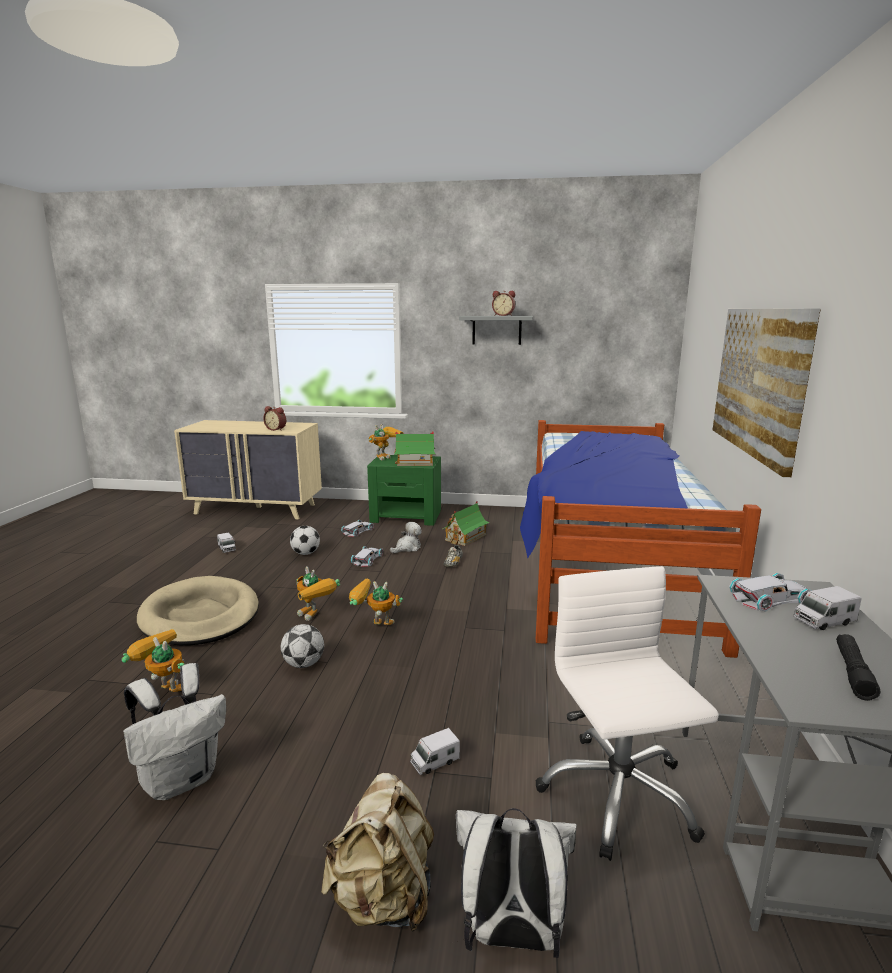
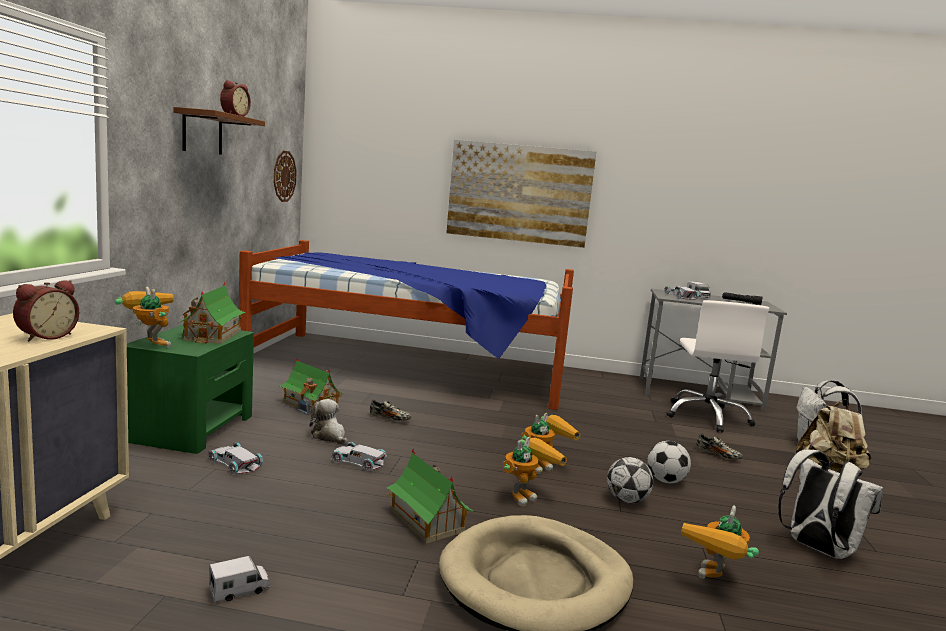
camera: 90 degrees left, 5 degrees down
football [290,526,320,555] -> football moved to [647,441,691,483]
toy robot [349,579,403,625] -> toy robot turned 135 degrees counterclockwise [521,413,580,474]
toy truck [410,728,460,775] -> shoe [696,433,743,459]
grey shelf [459,316,533,345] -> brown shelf [174,107,265,155]
white office chair [536,566,719,861] -> white office chair turned 75 degrees counterclockwise [666,300,769,433]
none -> wall clock [274,151,297,202]
none -> toy house [385,448,474,544]

